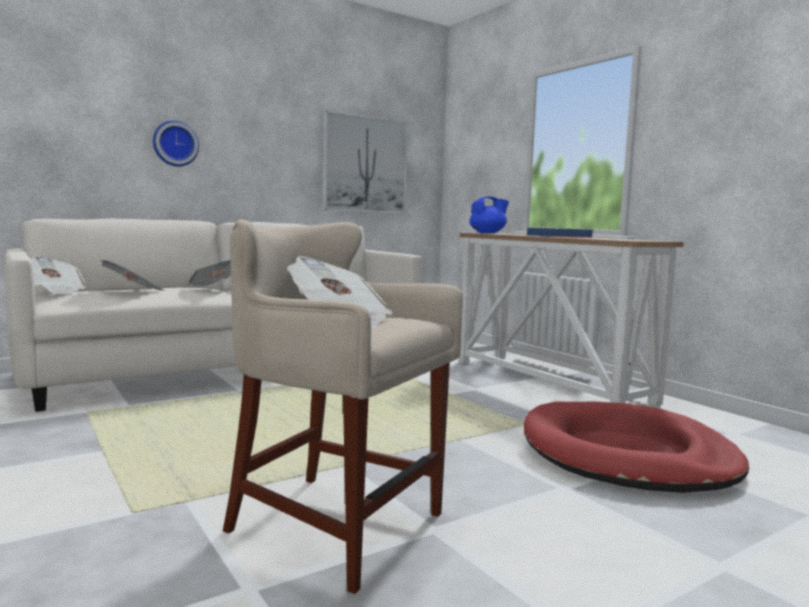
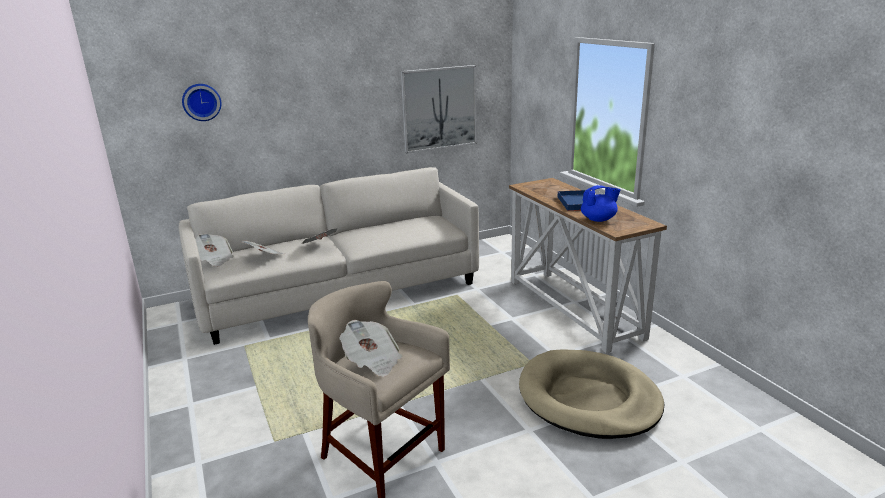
camera: 10 degrees right, 15 degrees up
wall clock [153,121,199,167] -> wall clock moved to [182,84,221,121]
blue teapot [469,197,509,233] -> blue teapot moved to [581,185,621,222]
red dog bed [524,402,749,493] -> beige dog bed [519,349,664,439]

